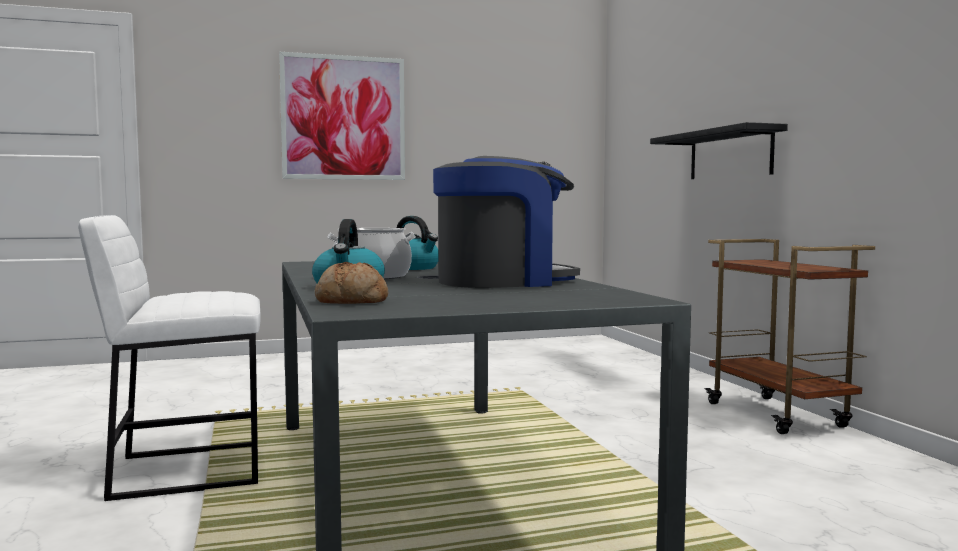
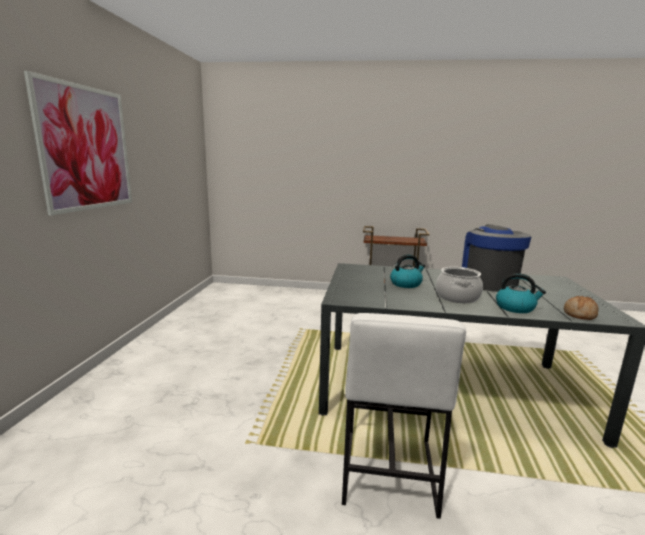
camera: 65 degrees left, 10 degrees up
black shelf [650,122,788,179] -> none

